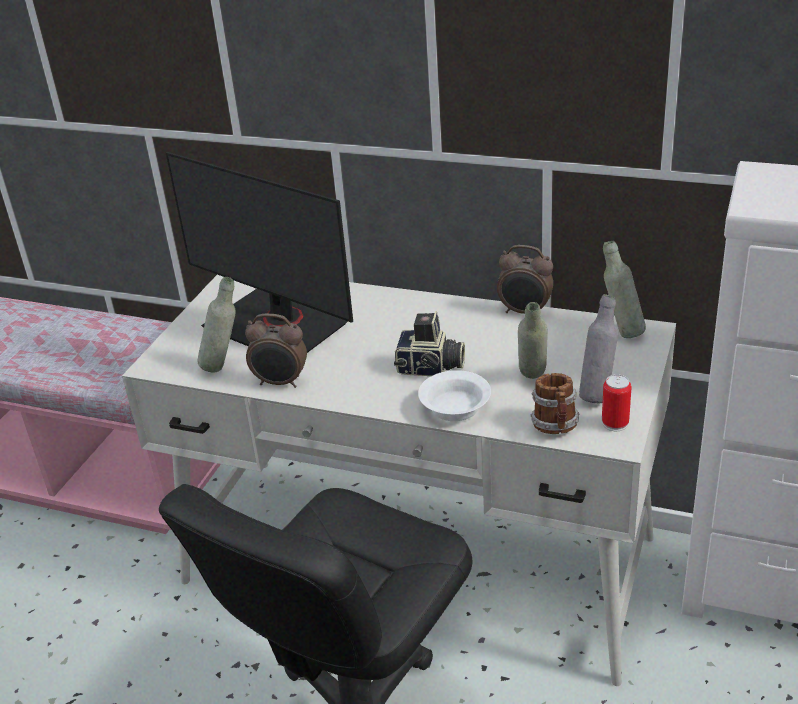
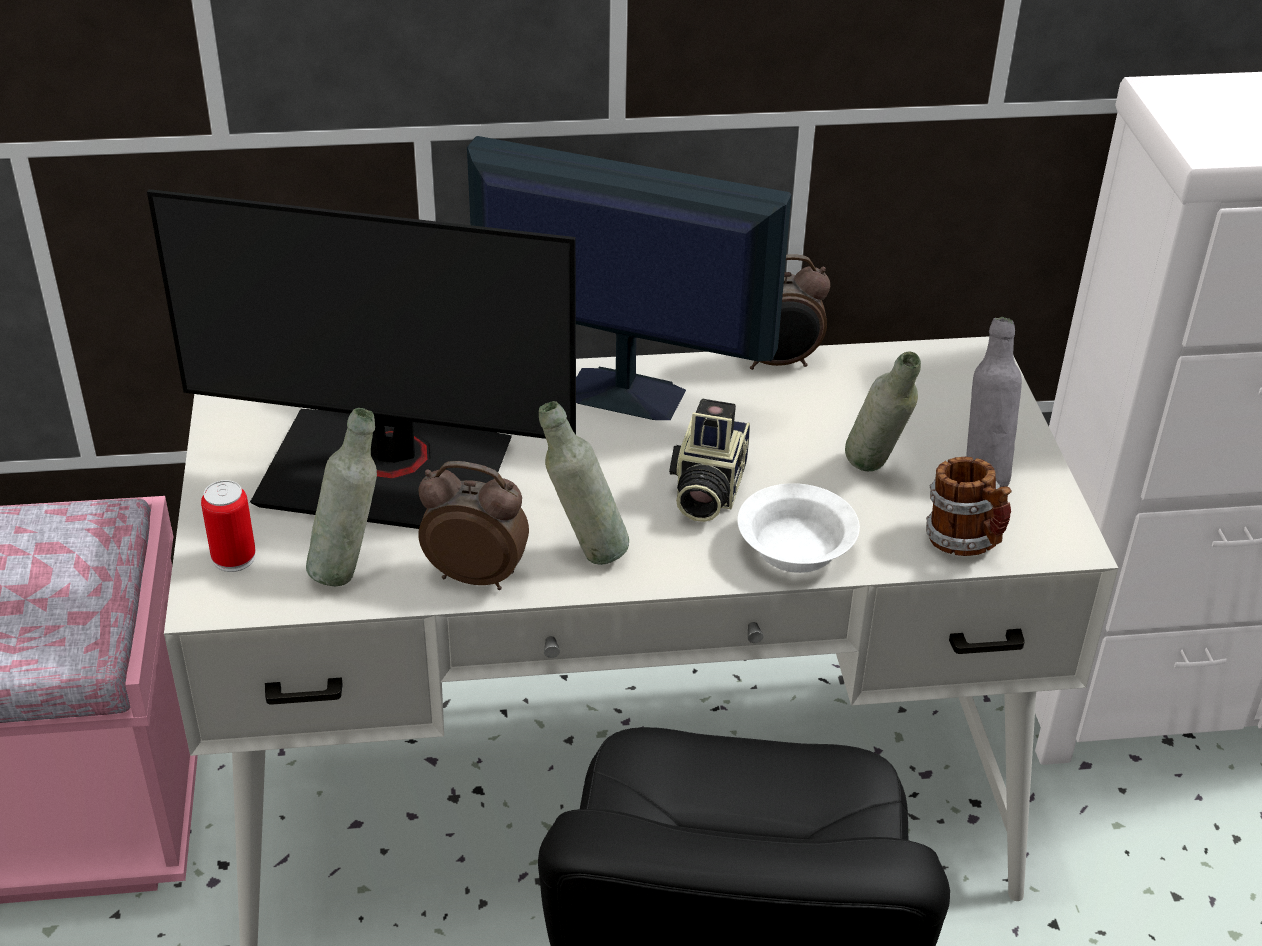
camera: 30 degrees left, 5 degrees up
alarm clock [245,314,307,388] -> alarm clock turned 150 degrees counterclockwise [418,461,529,590]
camera [394,311,465,376] -> camera turned 120 degrees clockwise [669,399,750,522]
can [602,374,632,431] -> can moved to [201,480,255,572]
grey bottle [603,241,646,338] -> grey bottle moved to [539,401,629,565]
none -> monitor [467,136,791,420]

